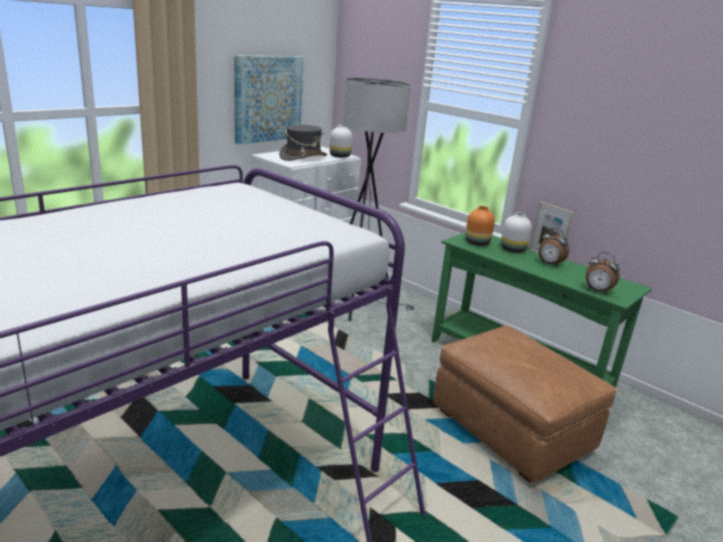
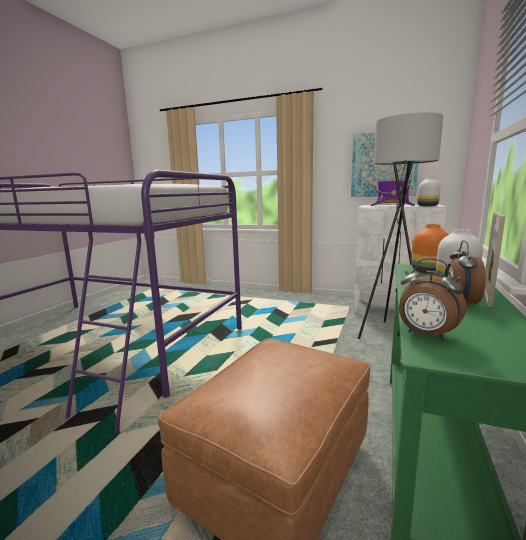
camera: 70 degrees right, 10 degrees down
grey hat [279,125,327,161] -> purple hat [371,181,415,206]
alarm clock [586,252,620,294] -> alarm clock turned 60 degrees counterclockwise [399,258,466,341]

